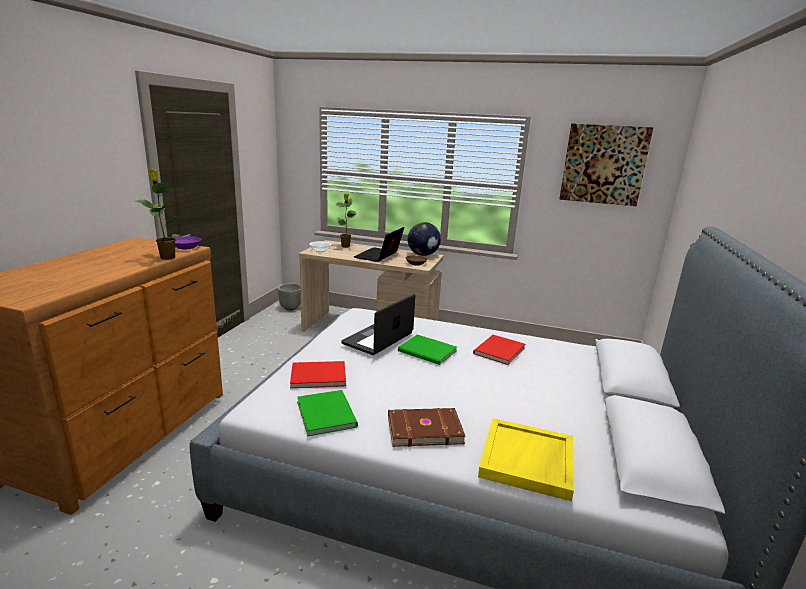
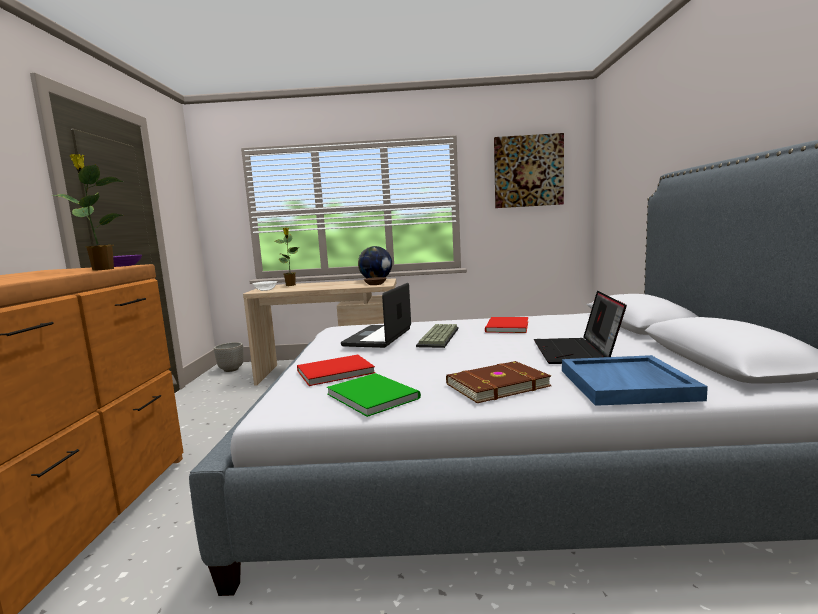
camera: 15 degrees left, 10 degrees down
laptop [354,227,404,262] -> laptop moved to [534,291,627,364]
green book [398,335,457,365] -> keyboard [416,324,459,348]
yellow tray [478,418,574,501] -> blue tray [562,355,708,406]

